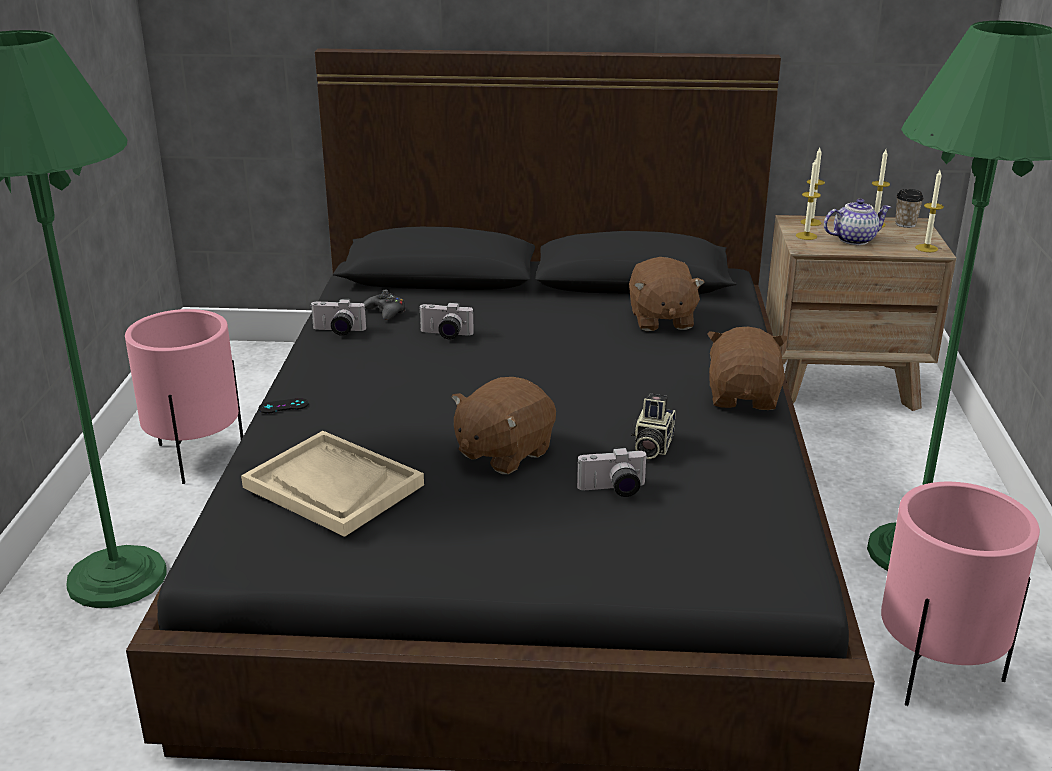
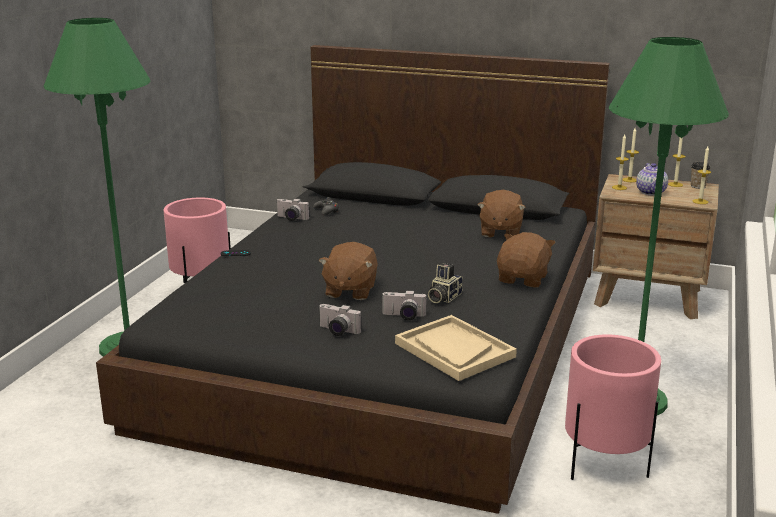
camera: 15 degrees right, 5 degrees down
beige tray [241,431,424,537] -> beige tray moved to [395,315,517,381]
camera [418,302,474,339] -> camera moved to [318,304,361,336]
brown plush toy [452,377,556,474] -> brown plush toy turned 45 degrees counterclockwise [319,242,378,300]
teapot [824,199,892,245] -> teapot turned 90 degrees clockwise [636,163,668,196]

